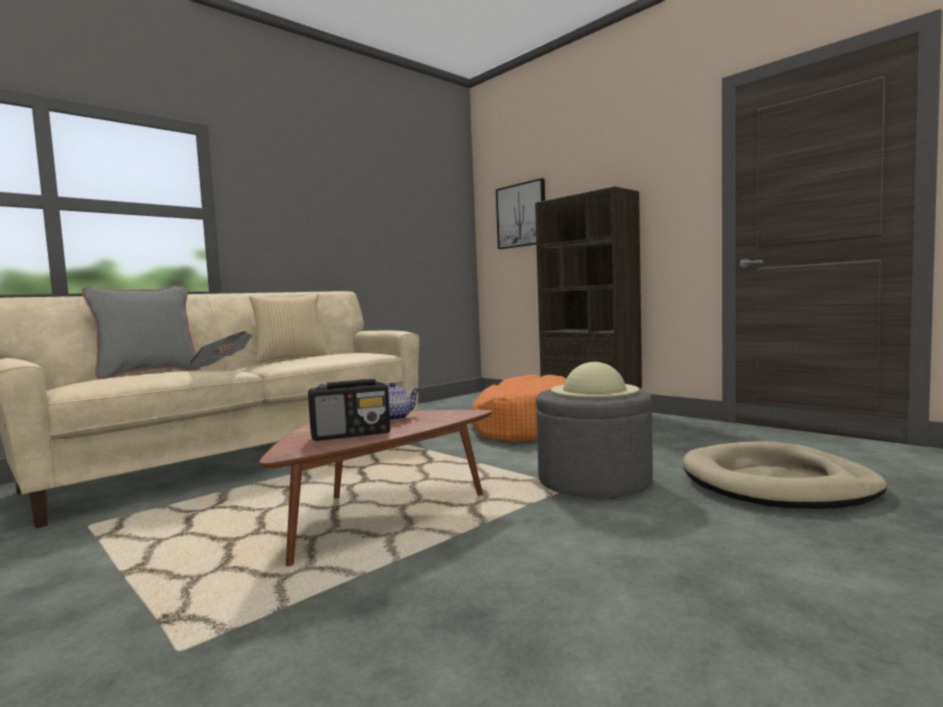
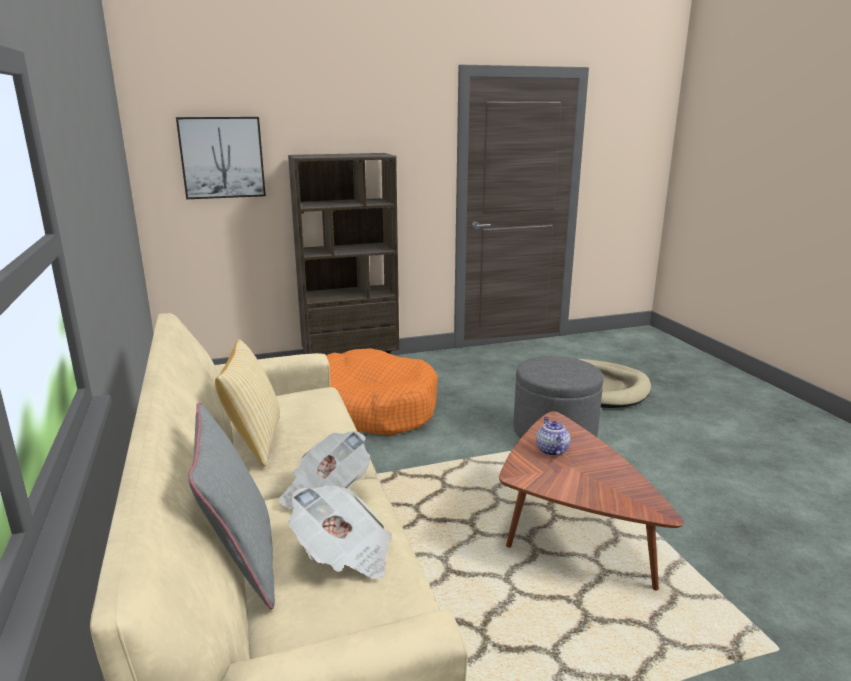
camera: 65 degrees left, 15 degrees up
radio [308,379,390,441] -> none
beige hat [551,362,639,397] -> none
none -> newspaper [288,485,392,579]

